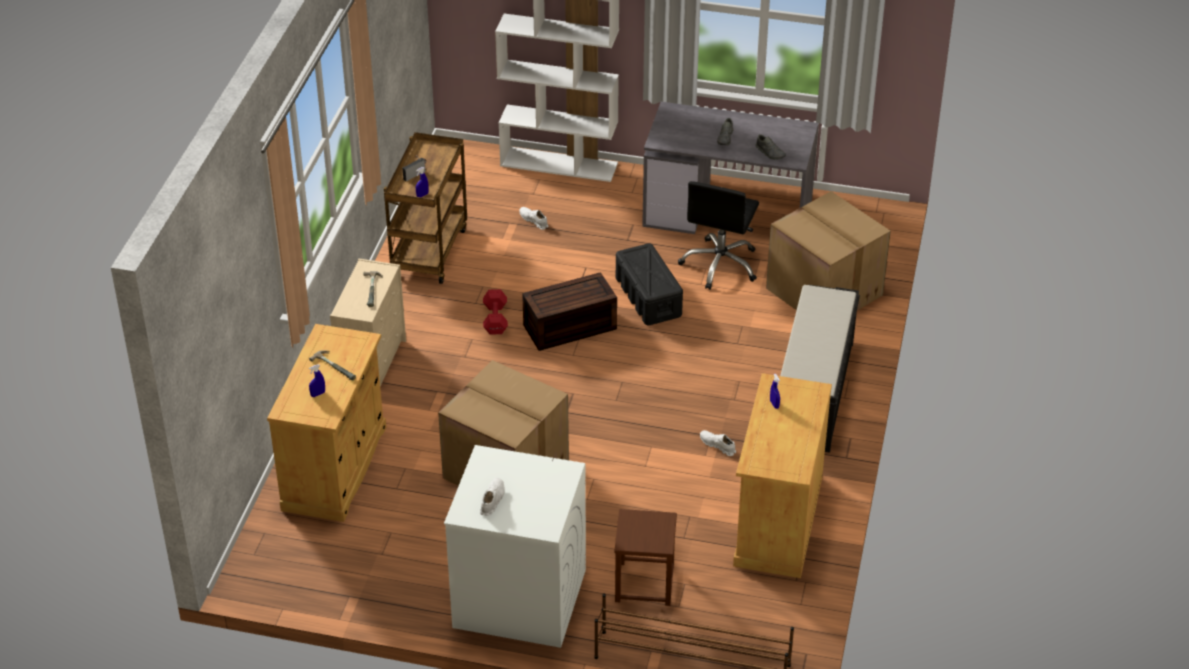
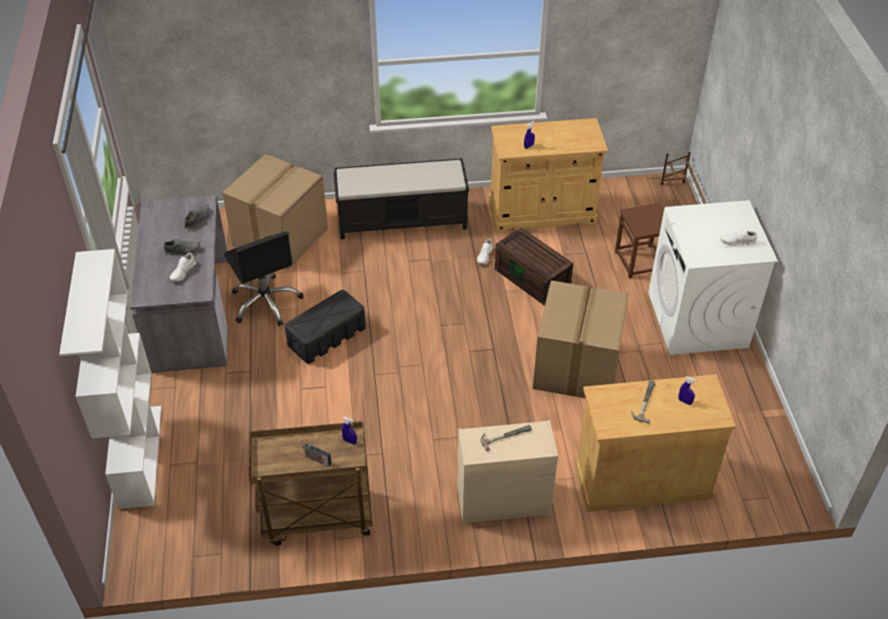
camera: 110 degrees left, 5 degrees up
red dumbbell [483,289,508,335] -> none
white shoe [519,207,548,230] -> white shoe moved to [170,253,196,281]
brown storage box [522,272,617,351] -> brown storage box moved to [495,228,573,306]
black office chair [678,181,759,290] -> black office chair turned 60 degrees clockwise [224,232,303,326]

